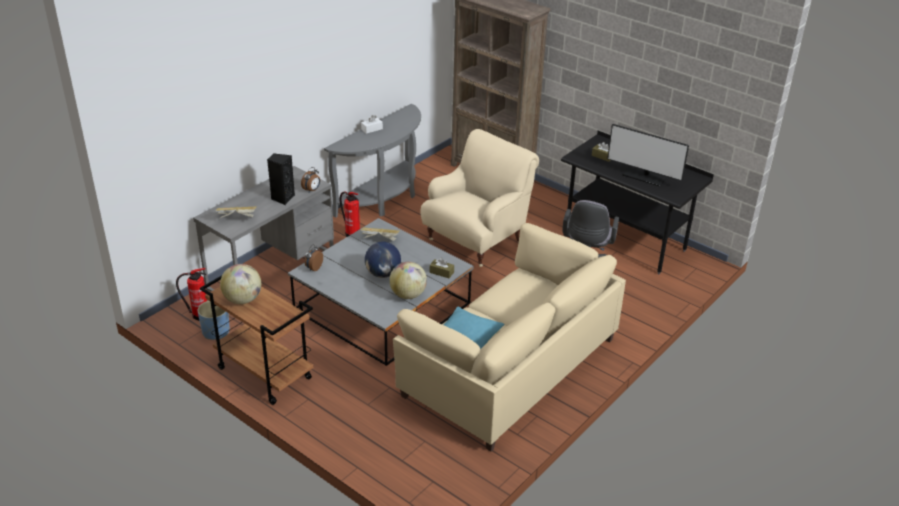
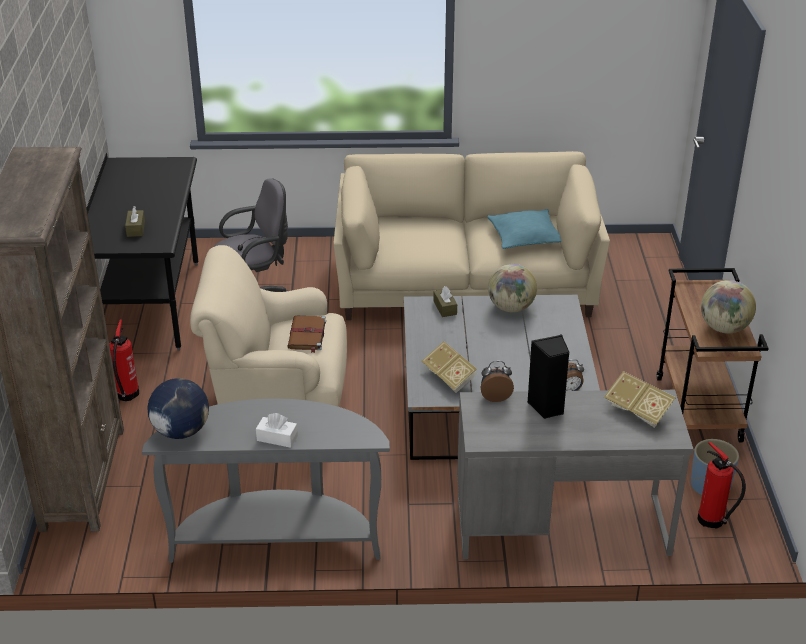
camera: 130 degrees left, 0 degrees up
fire extinguisher [340,191,360,237] -> fire extinguisher moved to [109,319,139,401]
globe [365,242,401,278] -> globe moved to [147,378,209,439]
monitor [607,124,689,187] -> none
none -> brown book [287,316,326,353]

